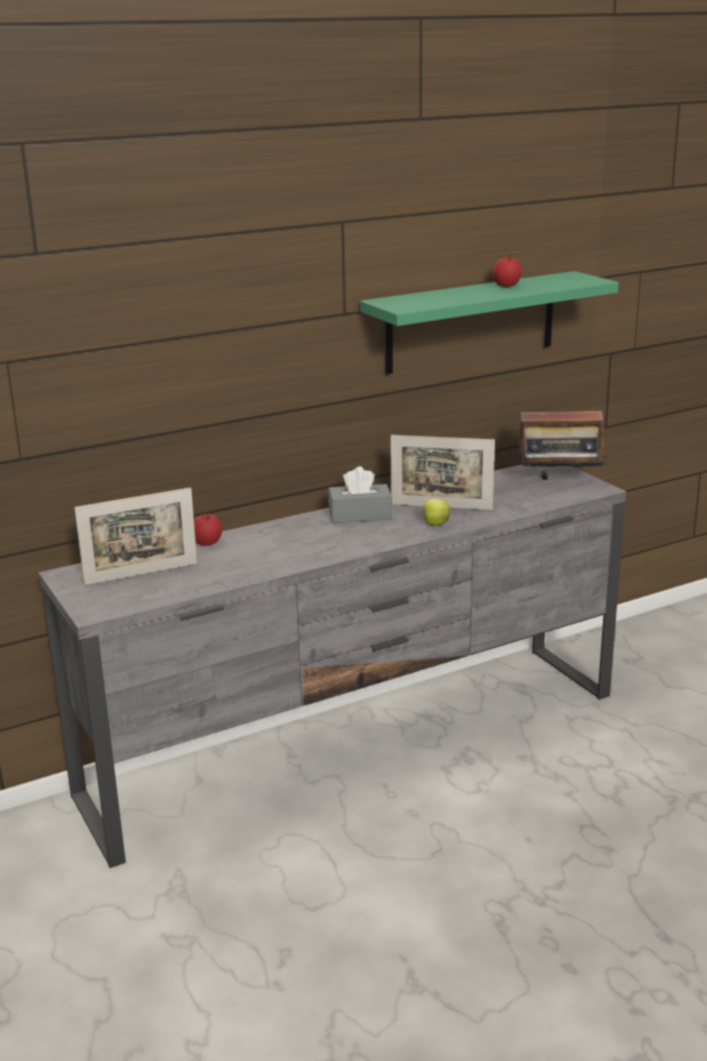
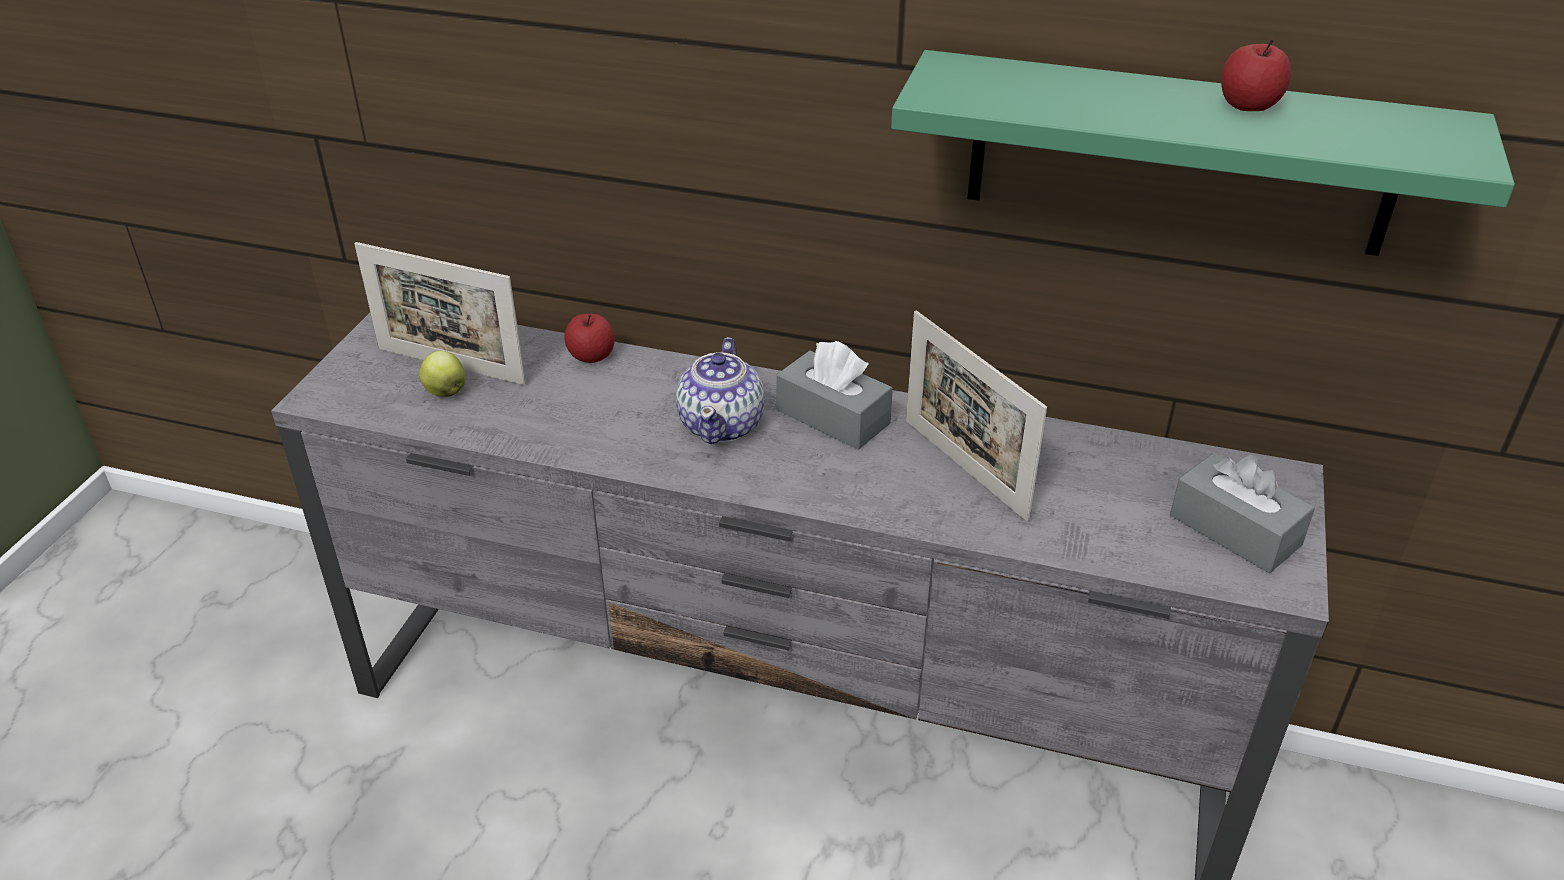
camera: 45 degrees right, 15 degrees up
apple [420,499,450,526] -> apple moved to [419,351,466,397]
radio [512,398,610,480] -> grey tissue box [1170,453,1315,573]
none -> teapot [676,337,764,444]

